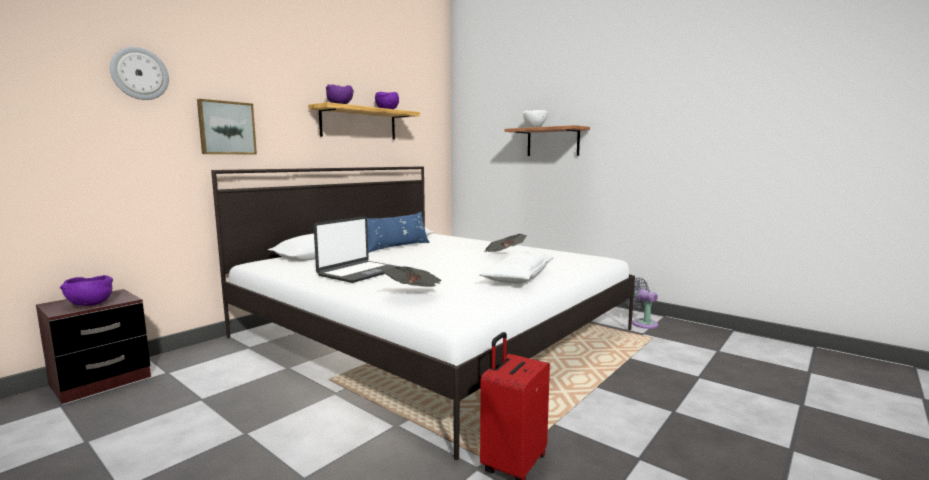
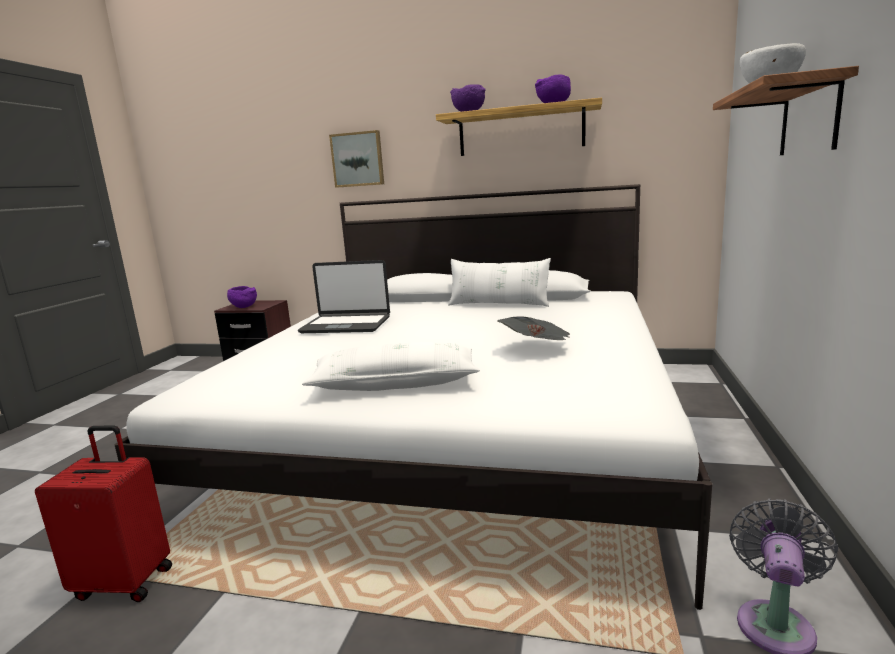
camera: 65 degrees right, 5 degrees up
wall clock [110,47,169,100] -> none
blue pillow [367,212,430,253] -> white pillow [448,258,551,307]
newspaper [381,267,441,287] -> none

